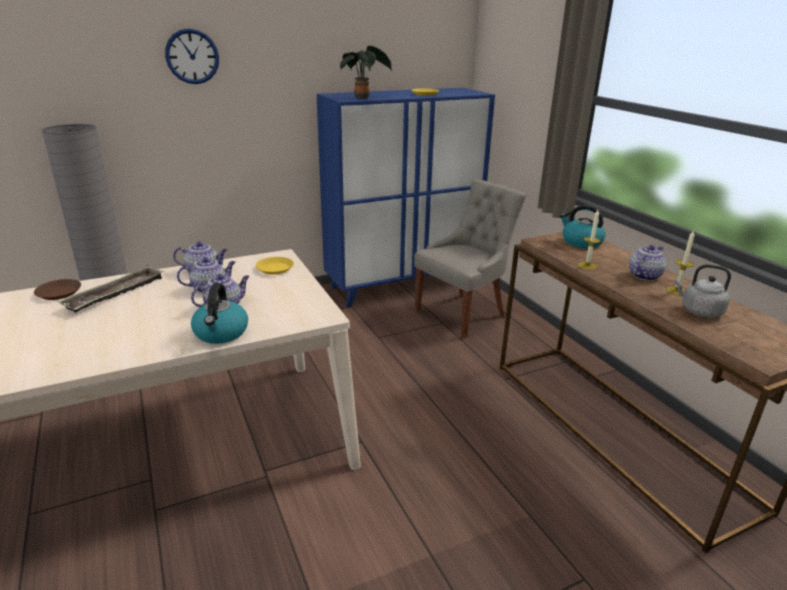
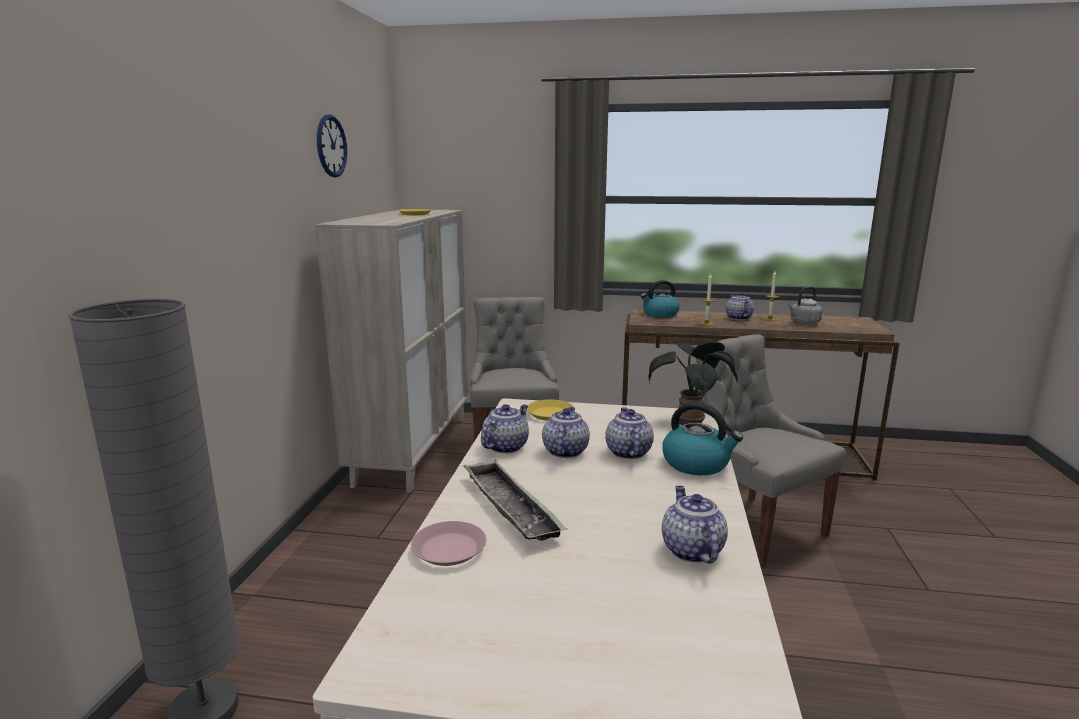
camera: 55 degrees left, 10 degrees down
brown plate [34,279,81,300] -> pink plate [411,521,486,566]
wall clock [165,28,219,84] -> wall clock moved to [317,114,347,177]
blue cabinet [317,88,495,307] -> beige cabinet [316,209,469,493]
potted plant [340,46,393,98] -> potted plant moved to [649,342,738,425]
none -> teapot [662,486,728,563]
none -> grey chair [695,334,846,568]

